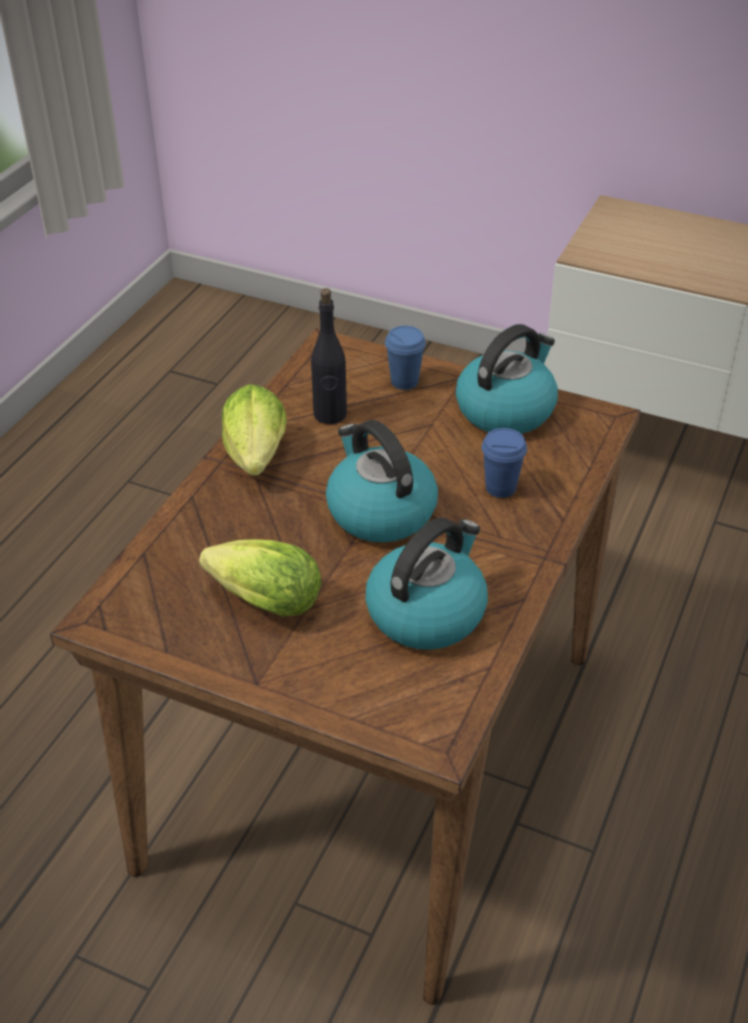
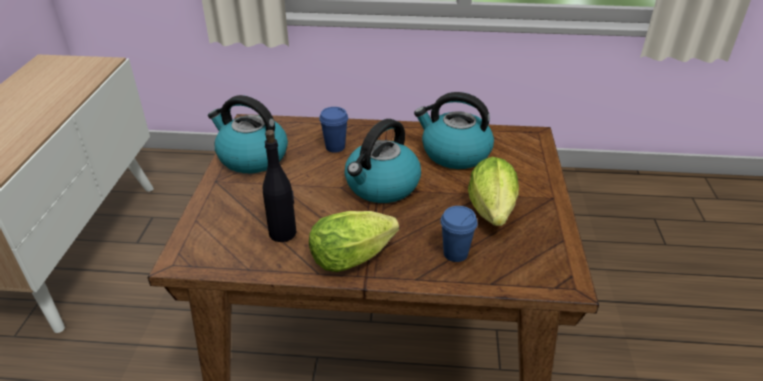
camera: 110 degrees left, 5 degrees down
blue cup [385,326,426,390] -> blue cup moved to [441,206,478,262]

